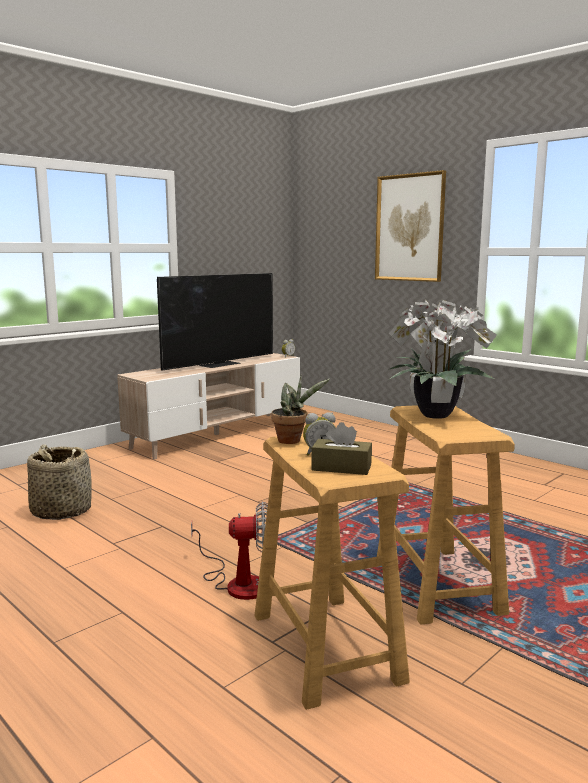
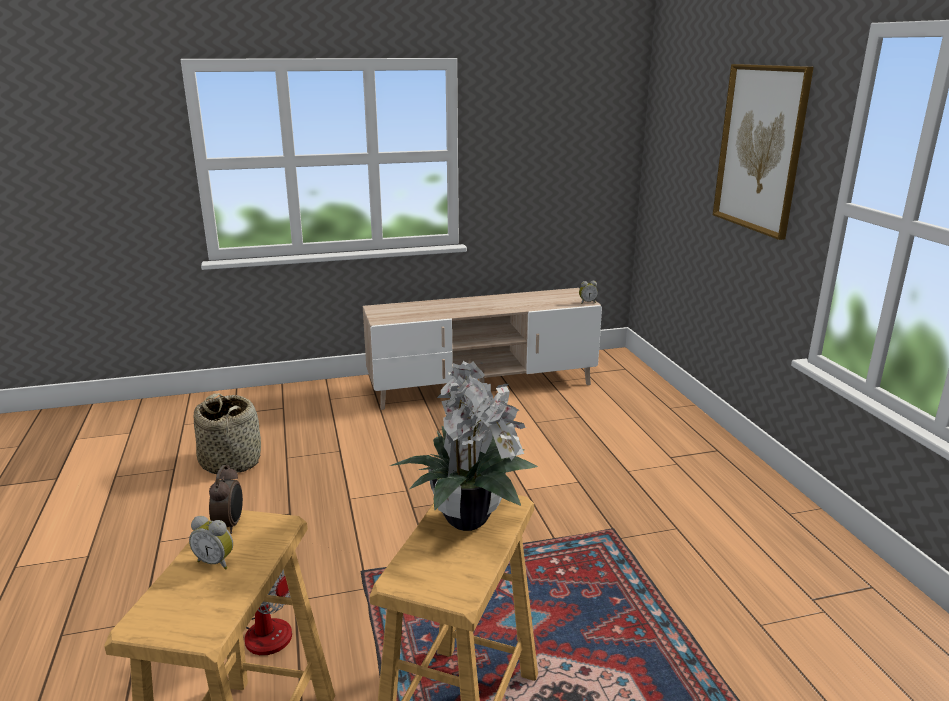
camera: 30 degrees right, 10 degrees up
television [157,273,273,371] -> none
potted plant [271,375,330,444] -> alarm clock [209,465,243,534]
brown tissue box [311,422,372,475] -> none

